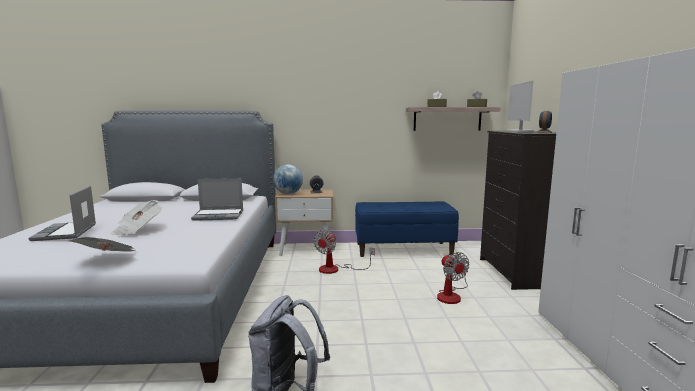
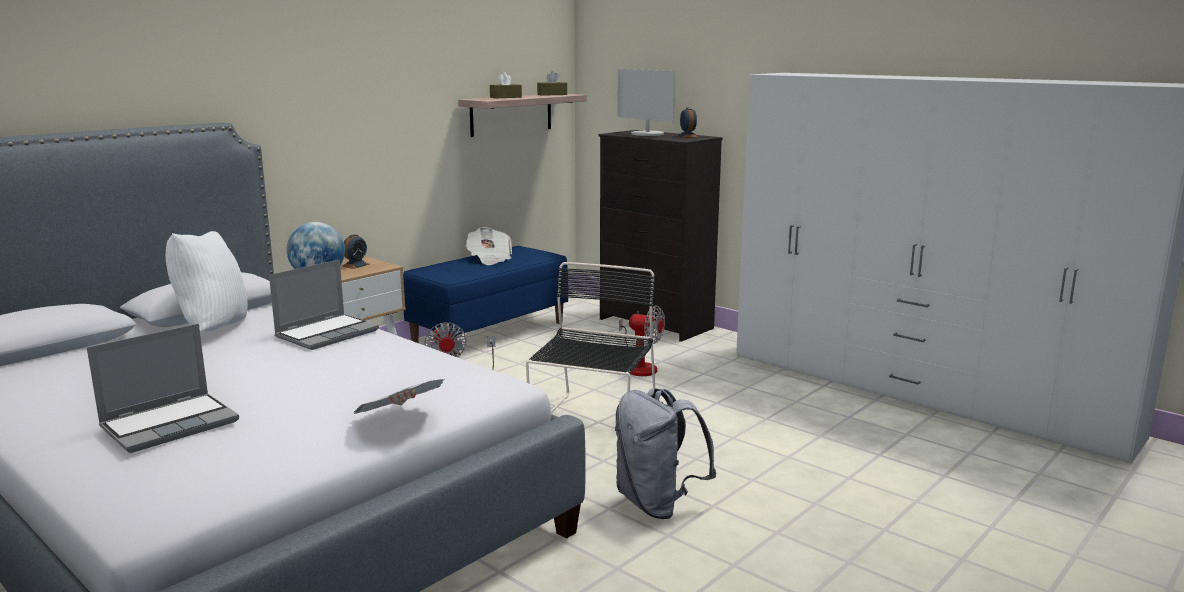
camera: 45 degrees left, 5 degrees up
laptop [28,186,96,241] -> laptop turned 75 degrees counterclockwise [87,324,239,453]
newspaper [111,200,162,235] -> newspaper moved to [466,227,512,265]
none -> white pillow [166,231,248,332]
none -> black chair [526,262,655,413]

